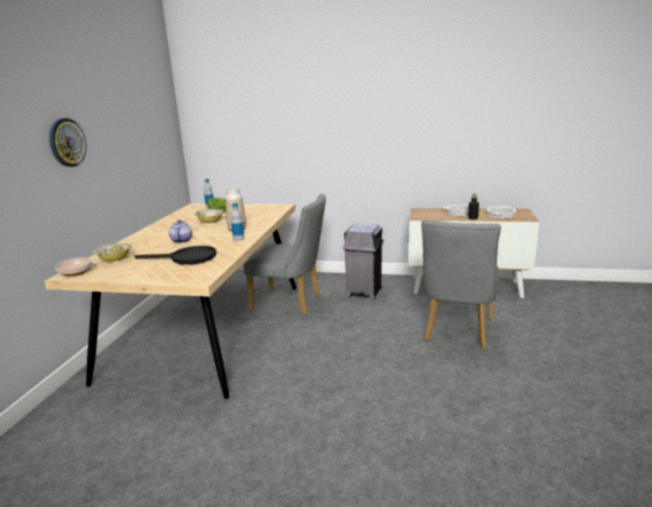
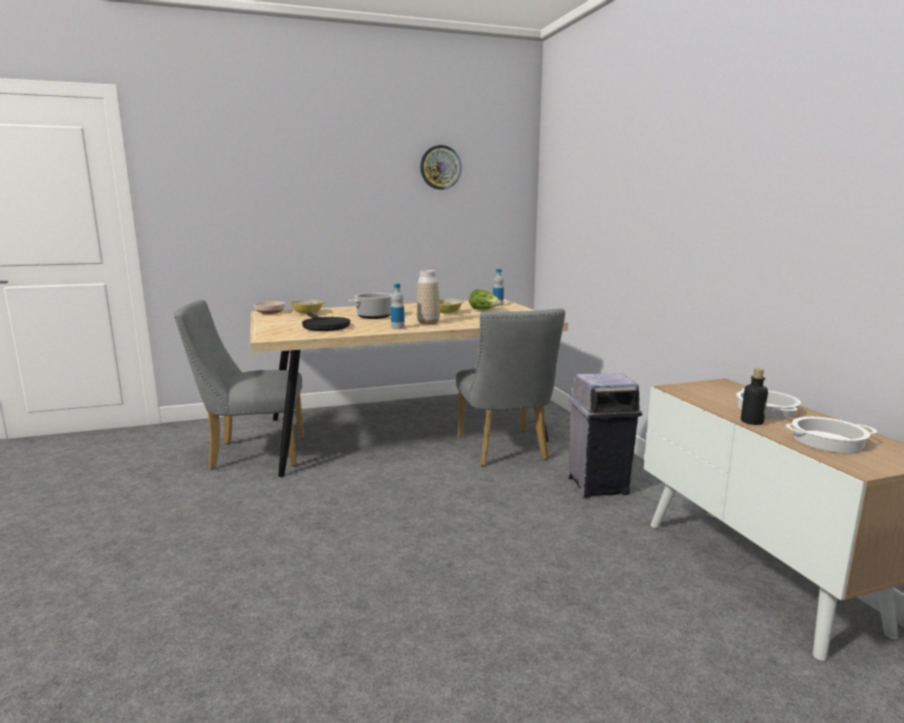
camera: 60 degrees right, 5 degrees down
wall clock [49,118,87,167] -> wall clock moved to [420,145,462,190]
teapot [169,220,192,243] -> cooking pot [348,293,392,319]
grey chair [422,220,501,349] -> grey chair moved to [174,300,304,470]

